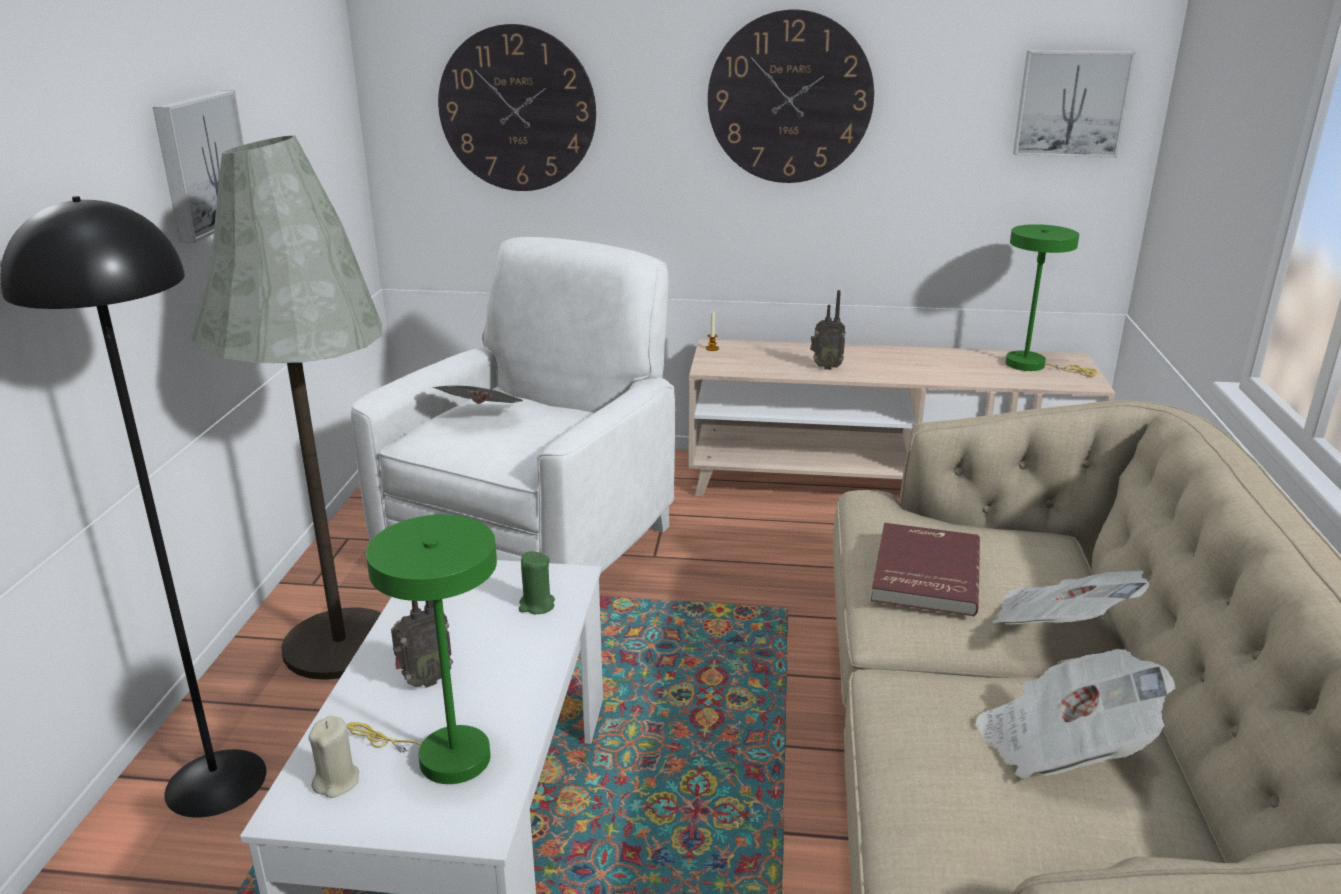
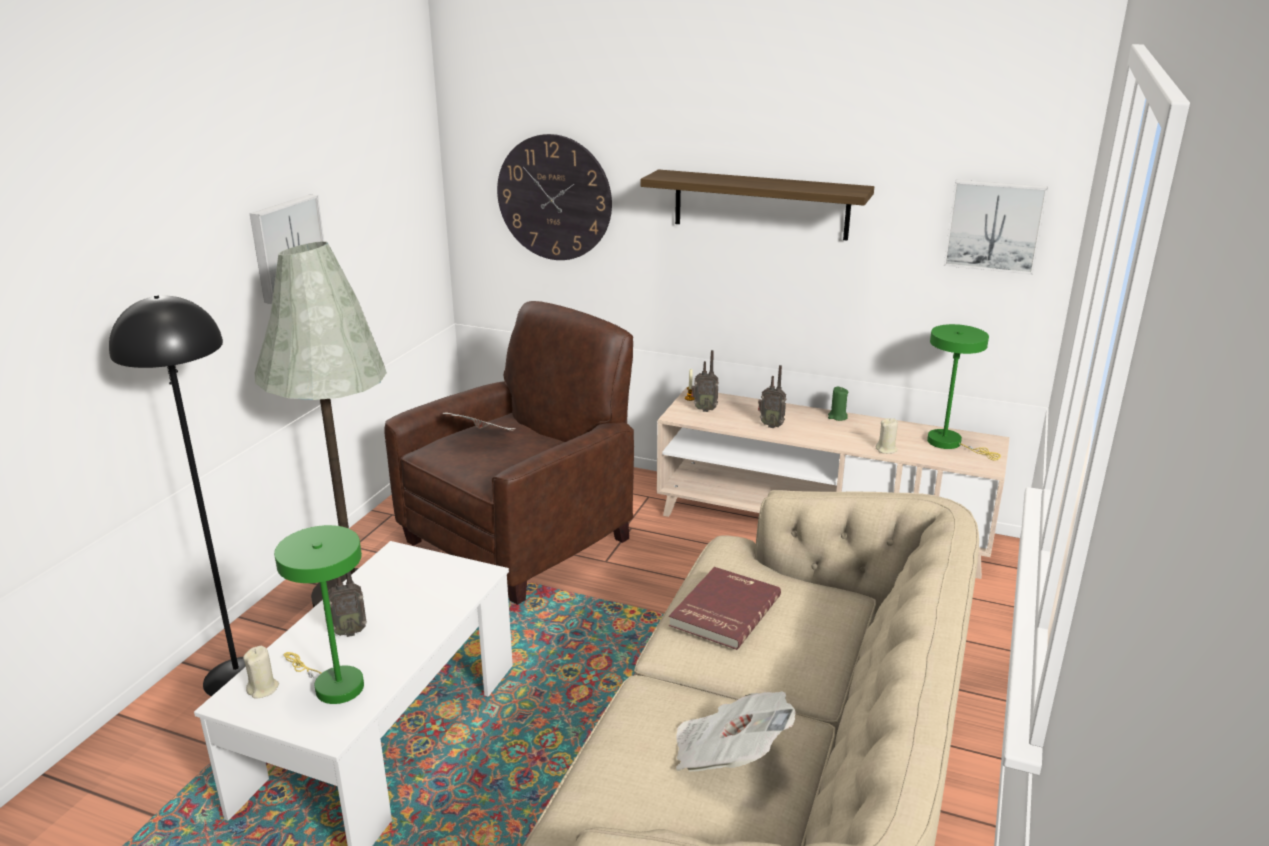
camera: 15 degrees right, 0 degrees up
white armchair [351,237,676,573] -> brown armchair [384,301,634,605]
green candle [519,552,555,614] -> green candle moved to [828,387,848,421]
wall clock [708,10,874,183] -> shelf [640,169,874,241]
newspaper [992,571,1149,624] -> none
none -> radio [691,350,719,412]
none -> beige candle [876,418,898,454]

